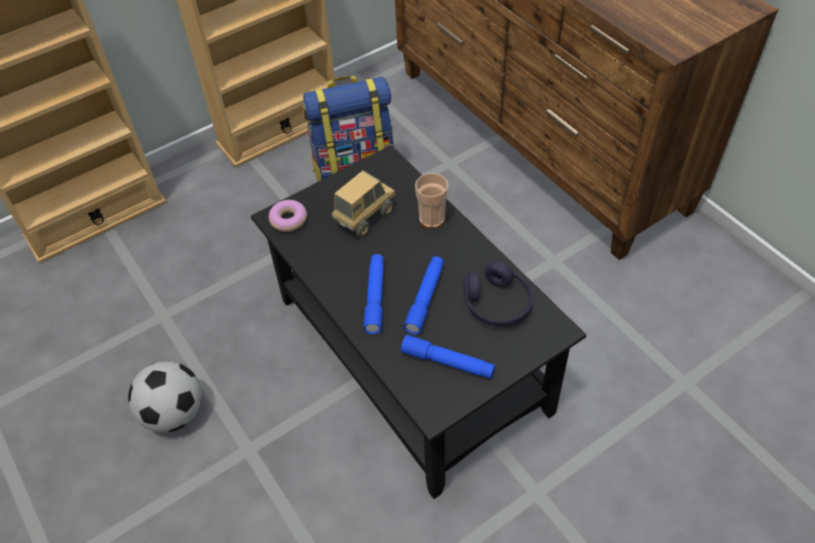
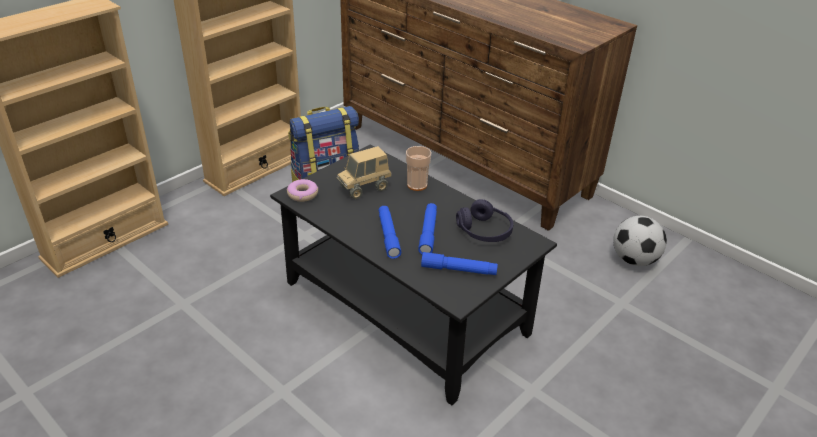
camera: 15 degrees left, 15 degrees down
football [128,361,202,432] -> football moved to [613,216,667,266]
toy truck [332,171,396,237] -> toy truck turned 150 degrees counterclockwise [337,146,392,199]

